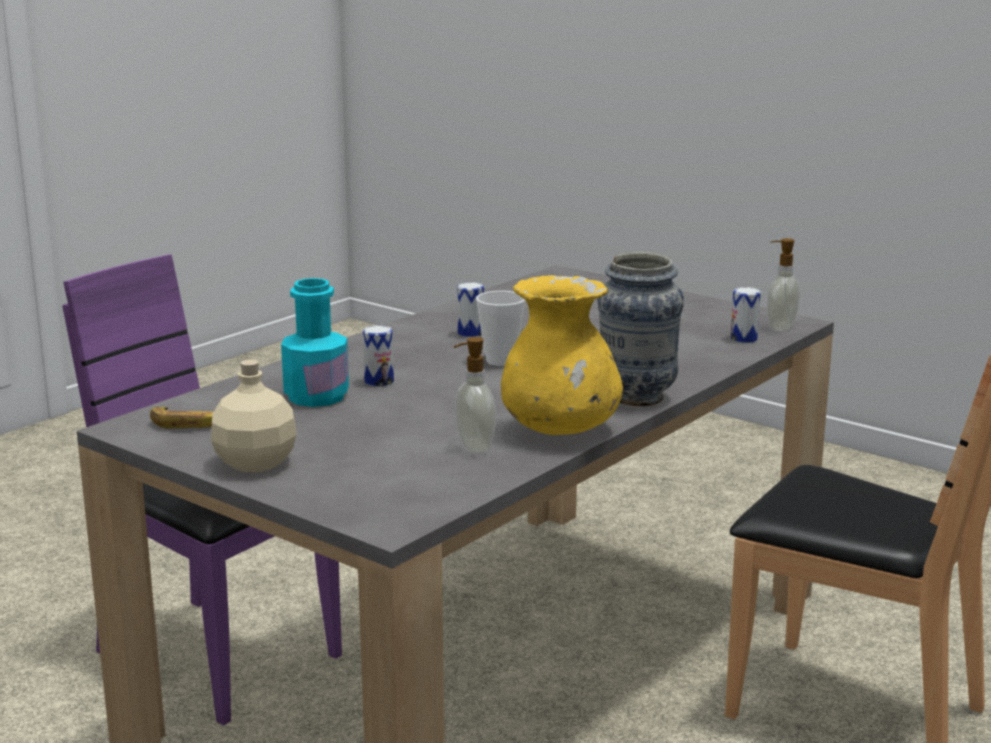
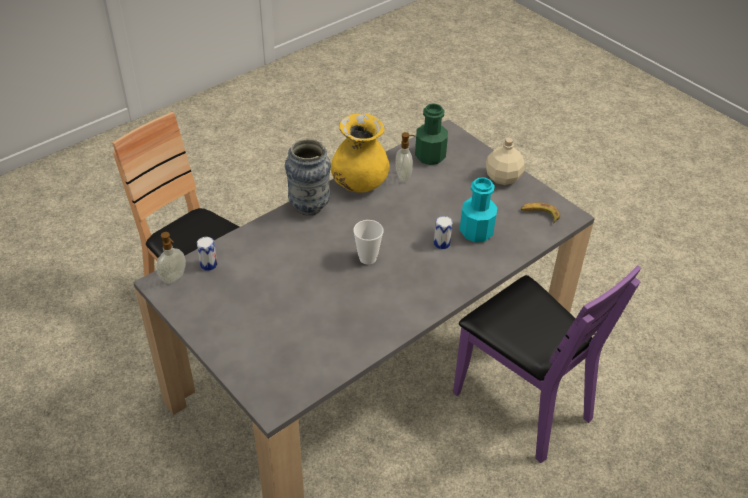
camera: 170 degrees left, 25 degrees up
can [457,282,484,337] -> none
none -> green bottle [415,103,448,165]

